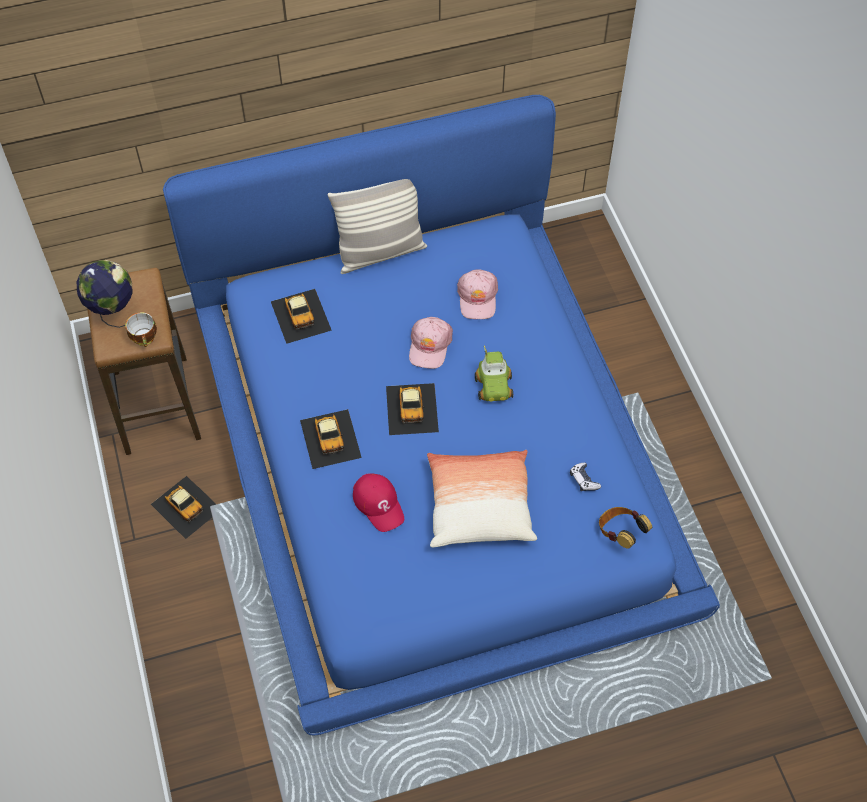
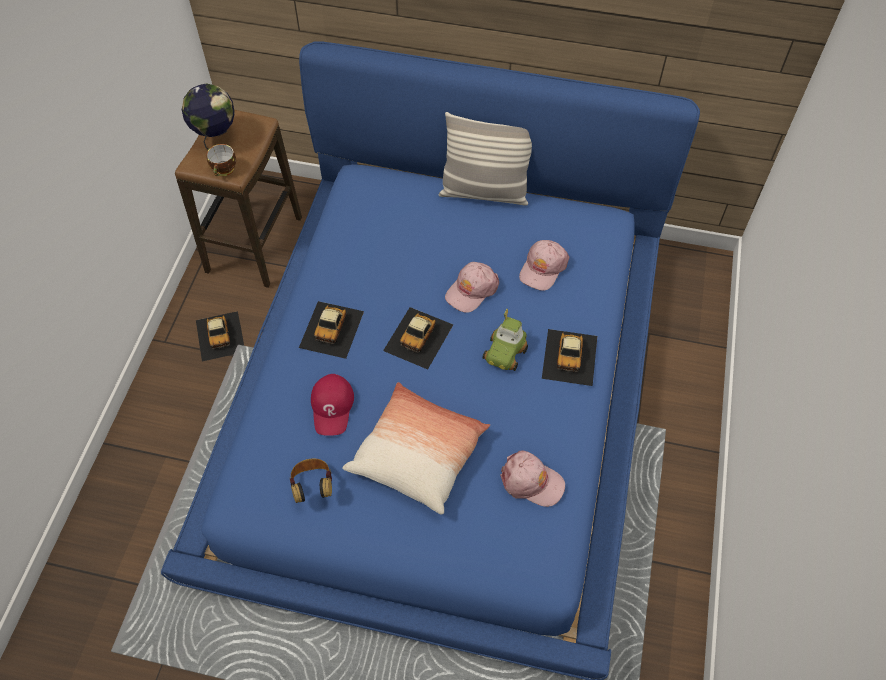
camera: 30 degrees right, 0 degrees up
toy car [271,289,332,344] -> toy car moved to [542,329,597,386]
game controller [570,463,601,491] -> pink cap [500,450,565,507]
headphones [599,507,652,549] -> headphones moved to [290,459,332,503]

